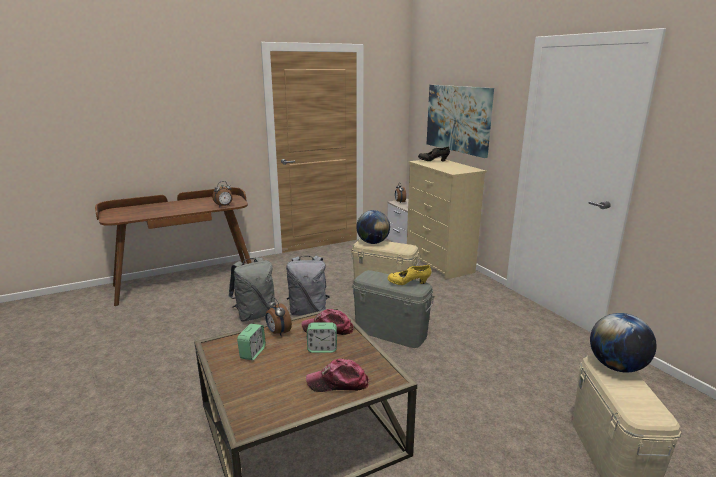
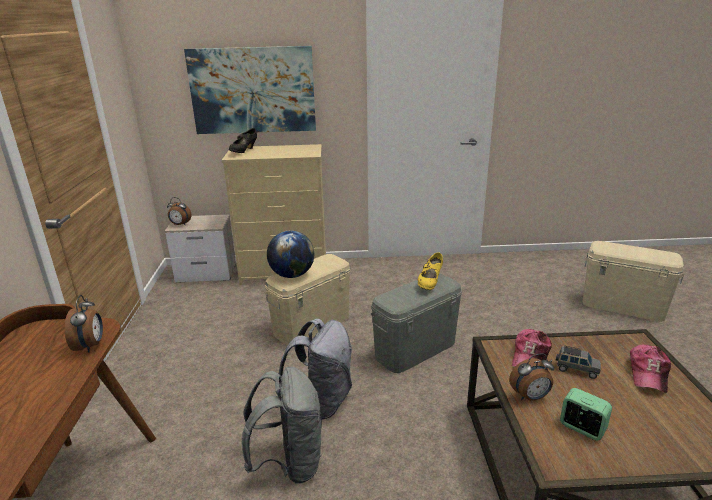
camera: 65 degrees left, 5 degrees up
alarm clock [307,323,337,353] -> grey toy car [556,345,601,379]
globe [590,313,657,372] -> none

